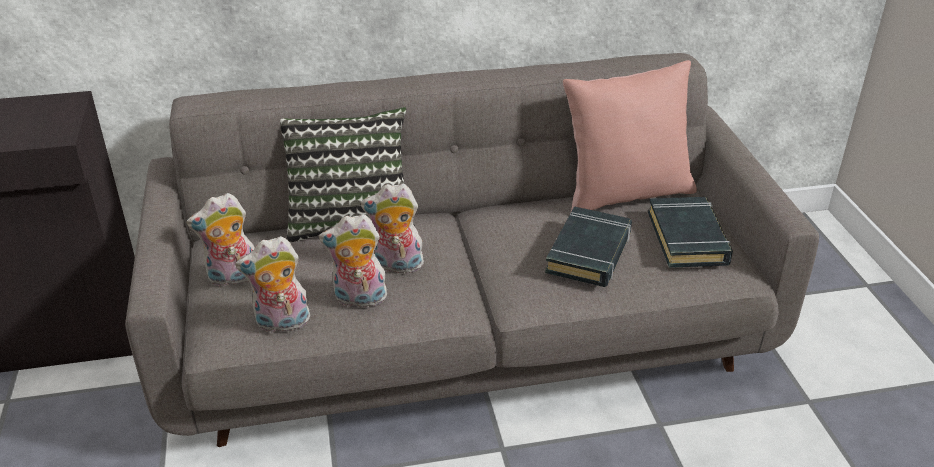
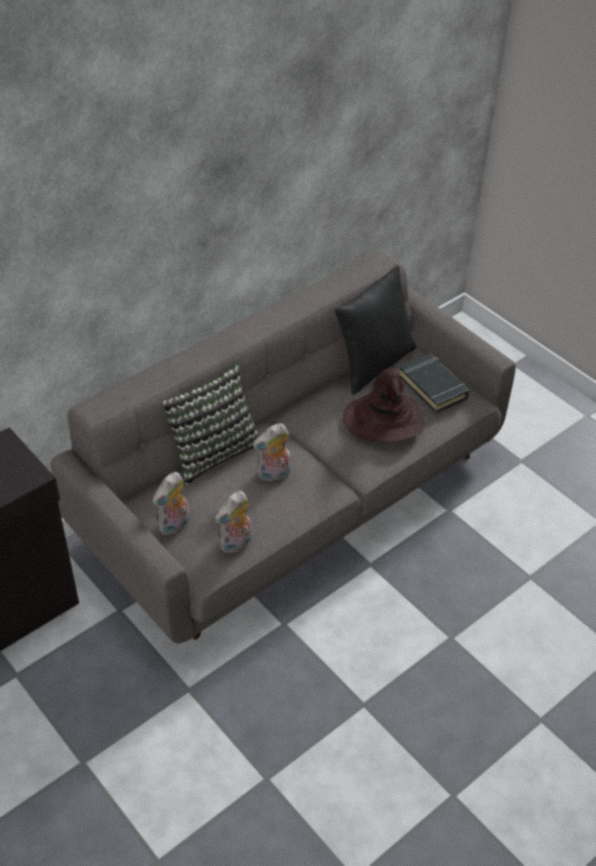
camera: 30 degrees left, 10 degrees up
plush toy [319,214,387,307] -> none
black book [545,206,632,287] -> brown hat [343,368,425,441]
pink pillow [563,60,697,212] -> black pillow [335,265,416,395]

